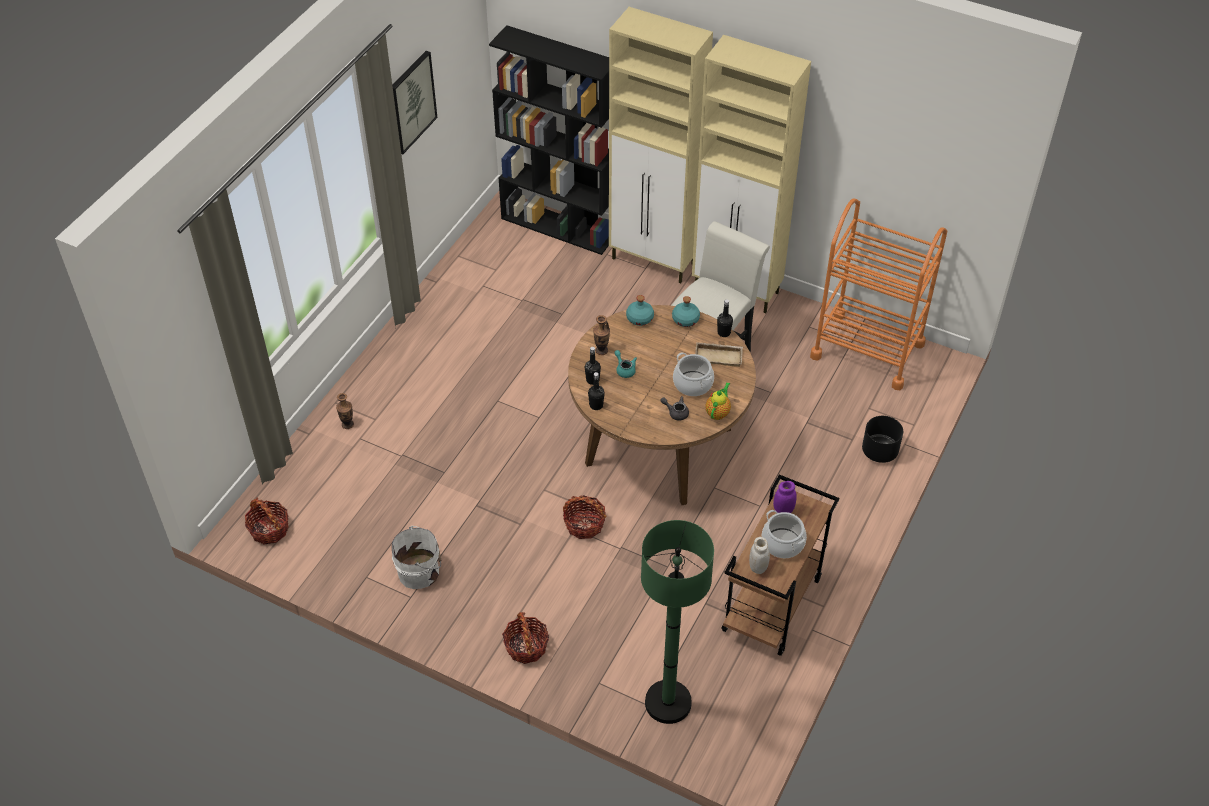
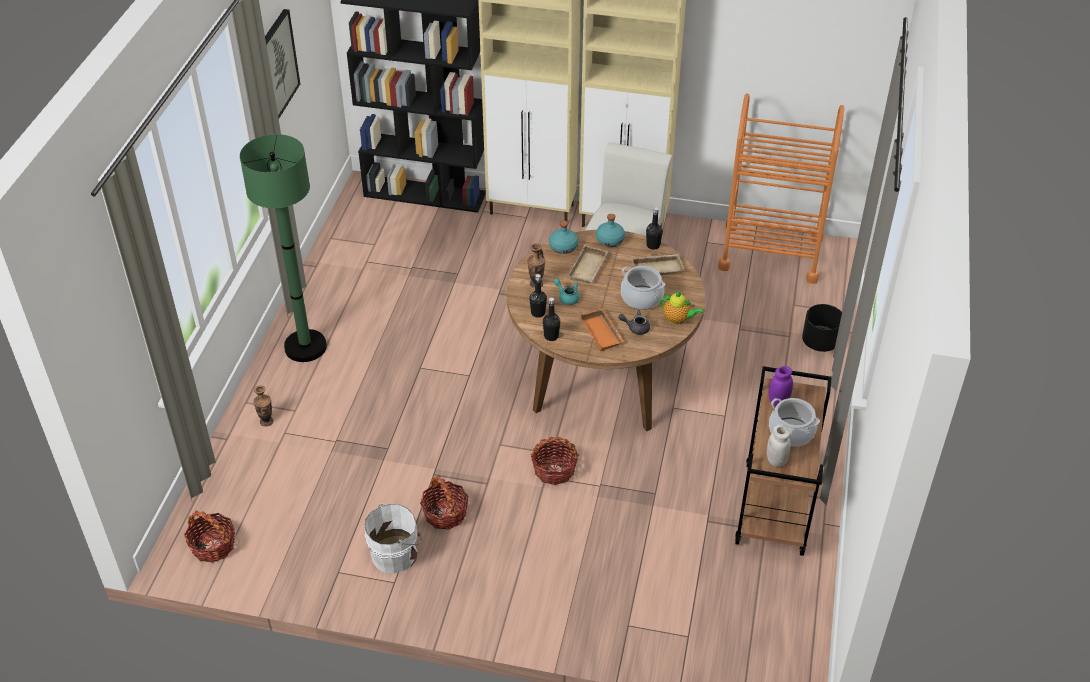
camera: 15 degrees left, 5 degrees down
basket [502,612,549,664] -> basket moved to [420,475,469,530]
green floor lamp [641,520,714,724] -> green floor lamp moved to [240,134,327,362]
teapot [705,382,731,420] -> teapot turned 105 degrees clockwise [659,291,704,325]
none -> beige tray [568,245,608,283]
none -> orange tray [579,308,624,351]

